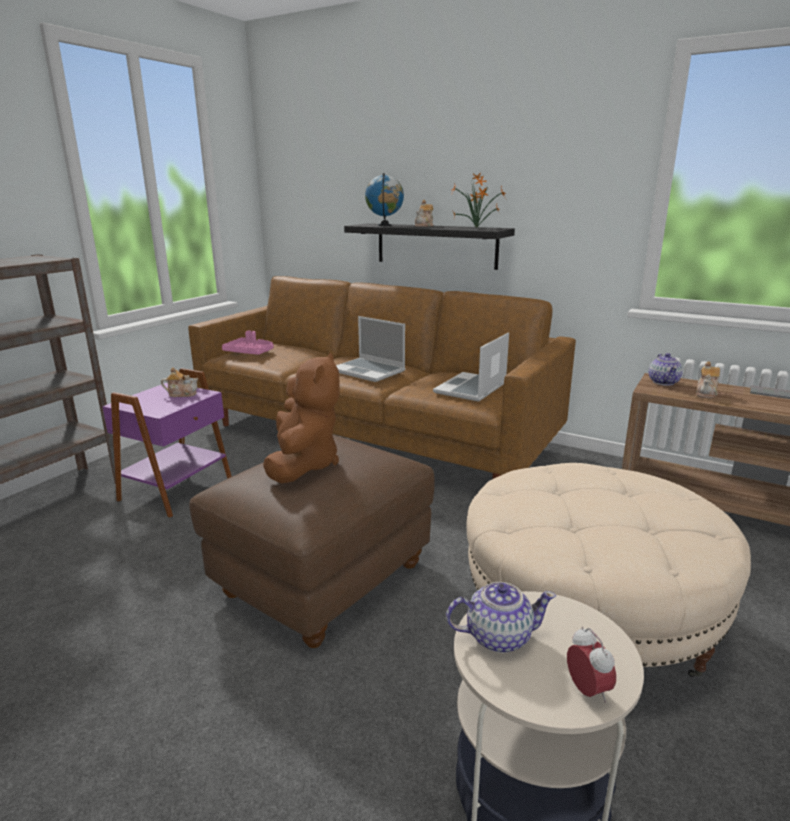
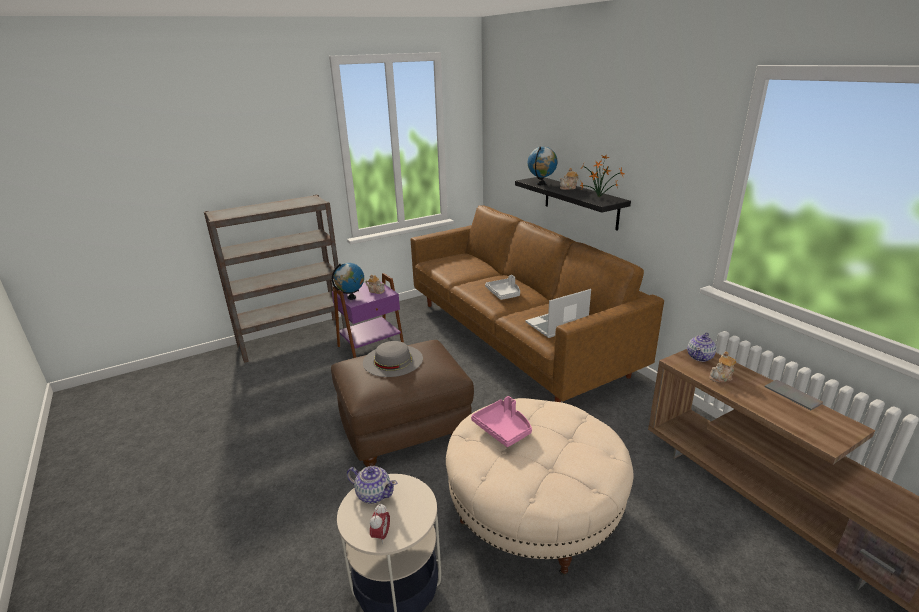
camera: 30 degrees right, 5 degrees up
pink tray [222,330,274,355] -> pink tray moved to [471,396,532,447]
brown plush toy [263,352,339,483] -> grey hat [363,341,423,377]
laptop [336,316,405,382] -> grey tray [485,275,520,300]
none -> globe [332,263,364,300]

